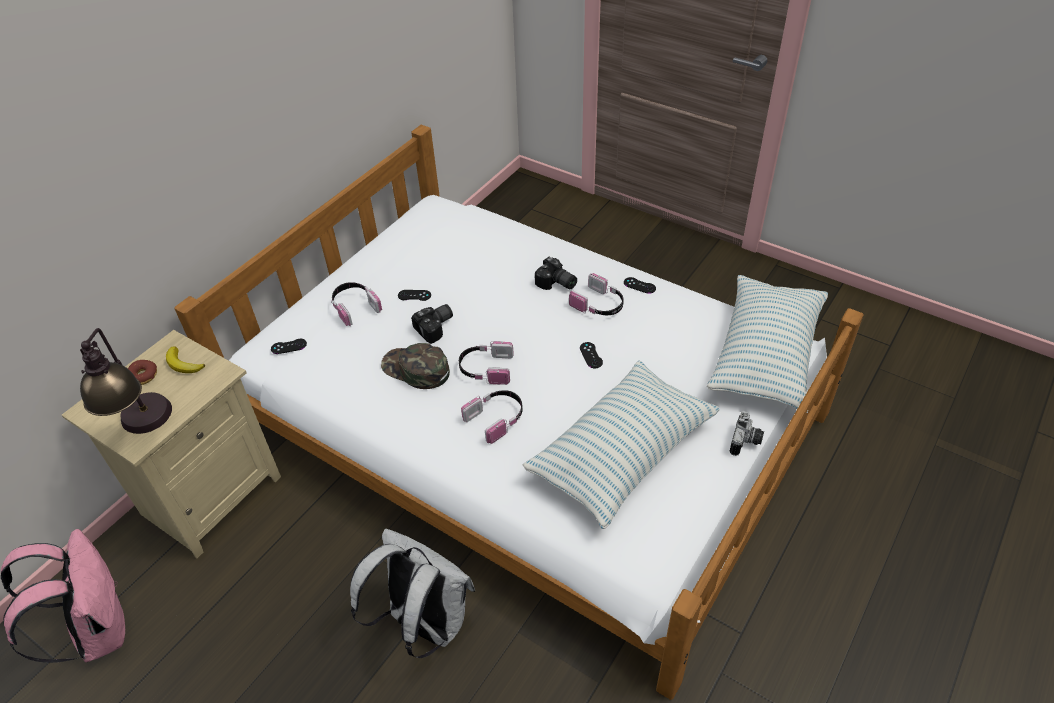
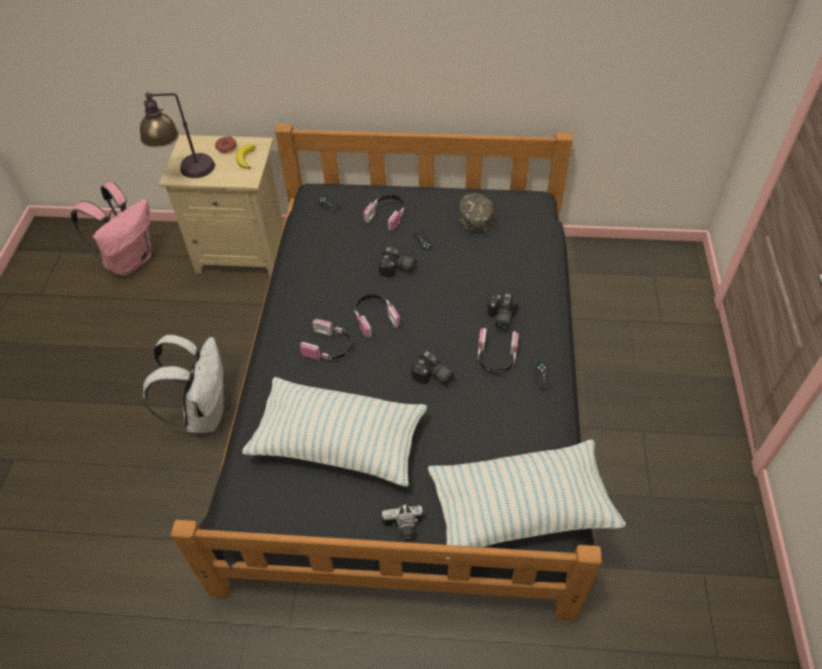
camera: 60 degrees right, 5 degrees up
white bed [174,125,864,700] -> black bed [171,124,602,622]
green cap [381,343,450,389] -> green cap moved to [459,193,494,233]
black game controller [580,342,603,368] -> camera [411,350,454,385]

